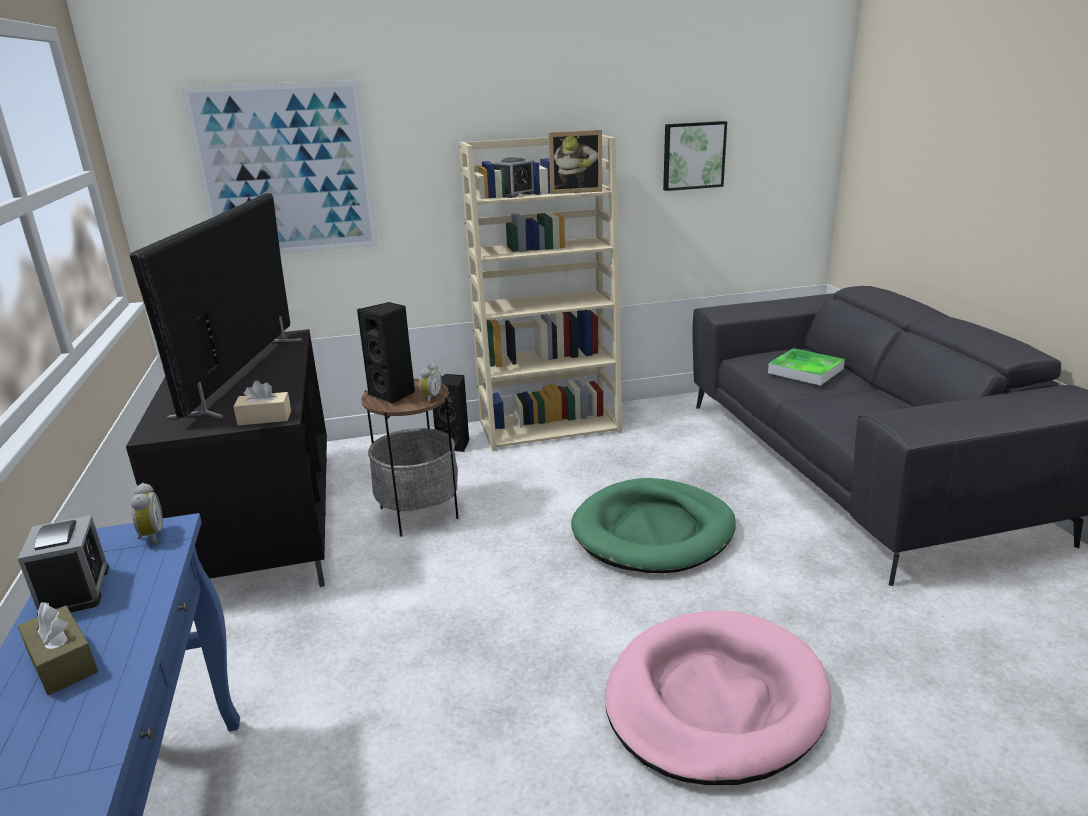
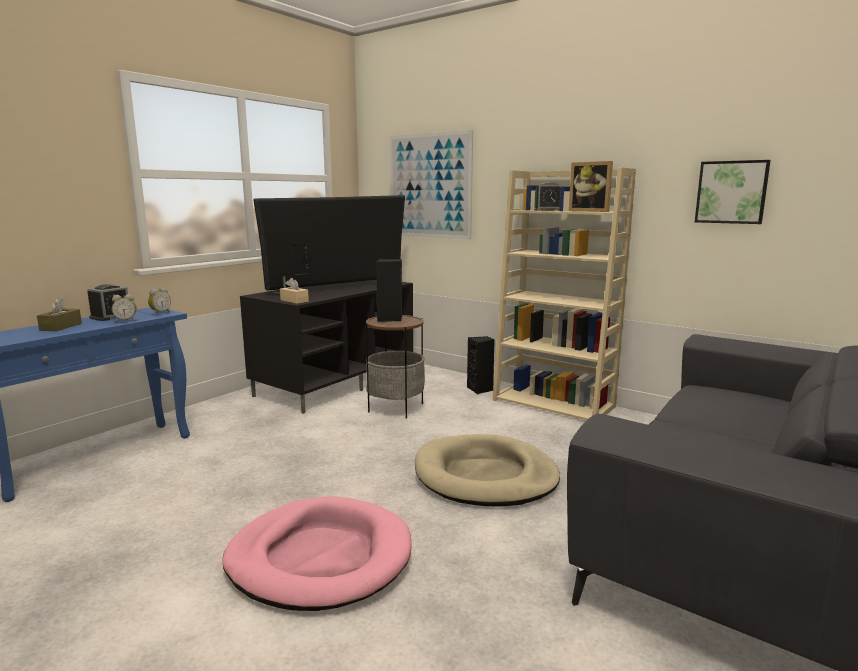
camera: 50 degrees right, 10 degrees down
alarm clock [419,363,442,402] -> alarm clock moved to [112,294,137,323]
green dog bed [571,478,736,573] -> beige dog bed [415,434,560,507]
tray [768,348,845,386] -> none

